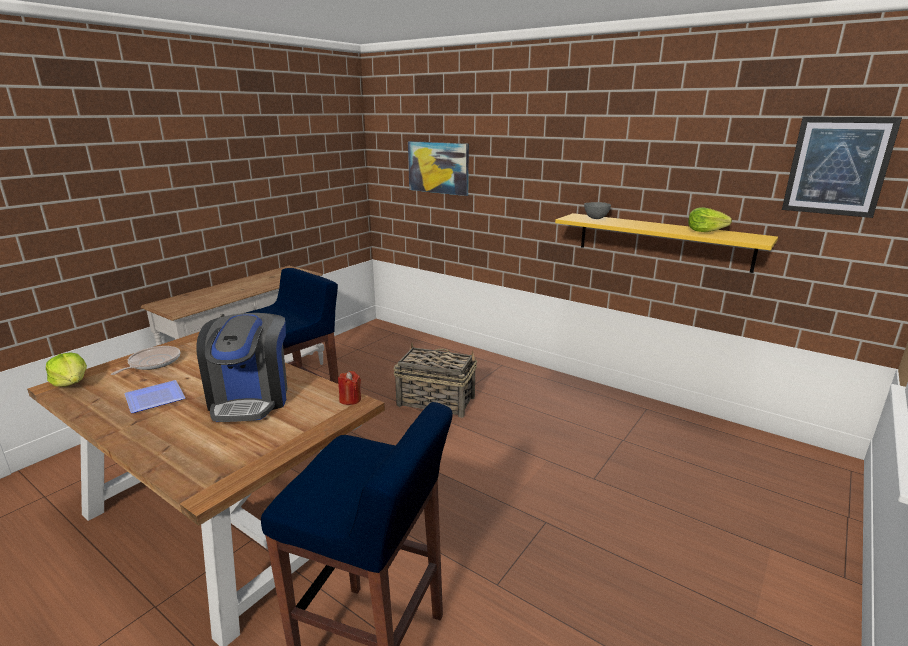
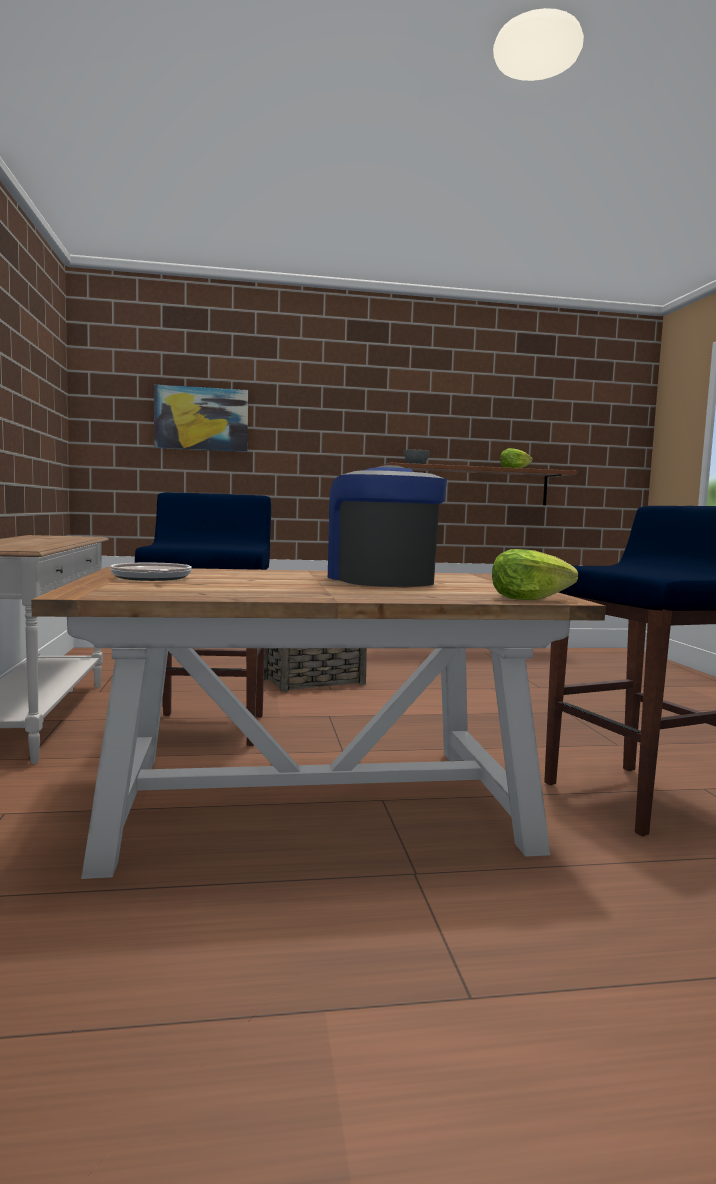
camera: 45 degrees left, 15 degrees down
lettuce [46,352,87,387] -> lettuce moved to [492,549,578,600]
plate [124,380,185,413] -> none
coffee machine [196,313,287,422] -> coffee machine turned 150 degrees counterclockwise [328,465,447,587]
red candle [338,371,361,405] -> none
yellow shelf [555,213,778,273] -> brown shelf [382,463,578,505]
picture [782,117,902,218] -> none

